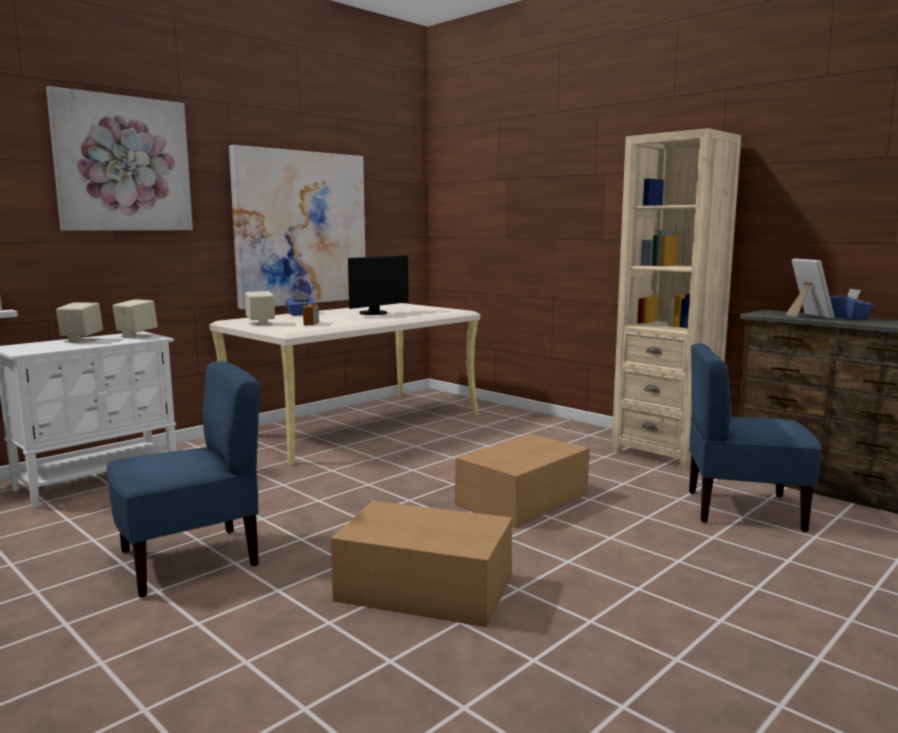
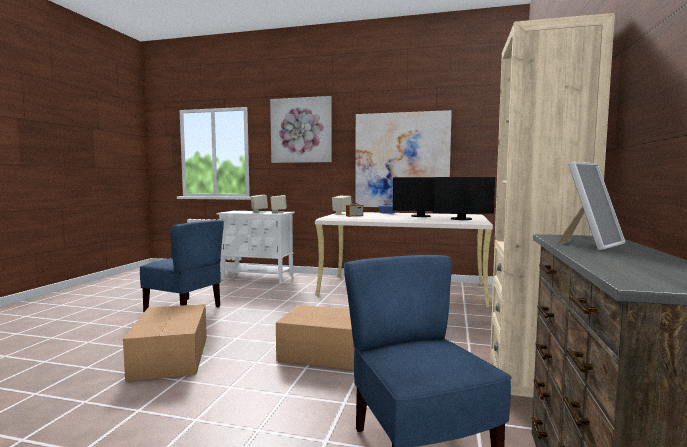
camera: 60 degrees right, 5 degrees down
blue tissue box [830,289,874,319] -> none
none -> monitor [433,177,495,220]

